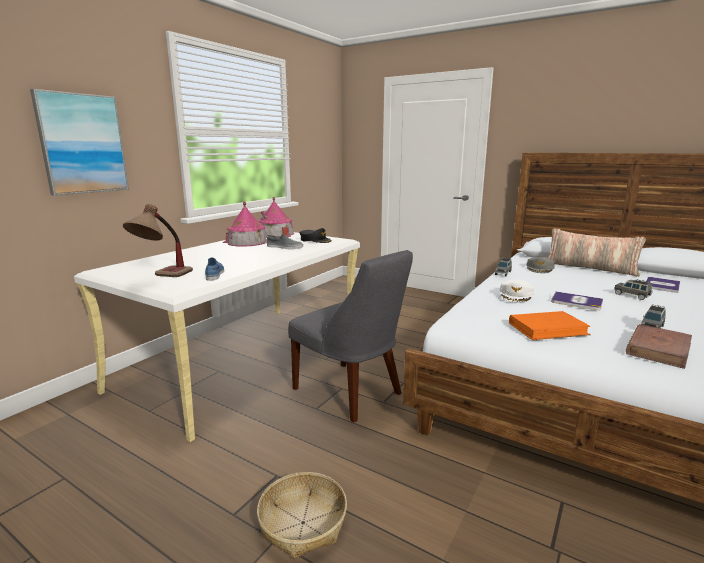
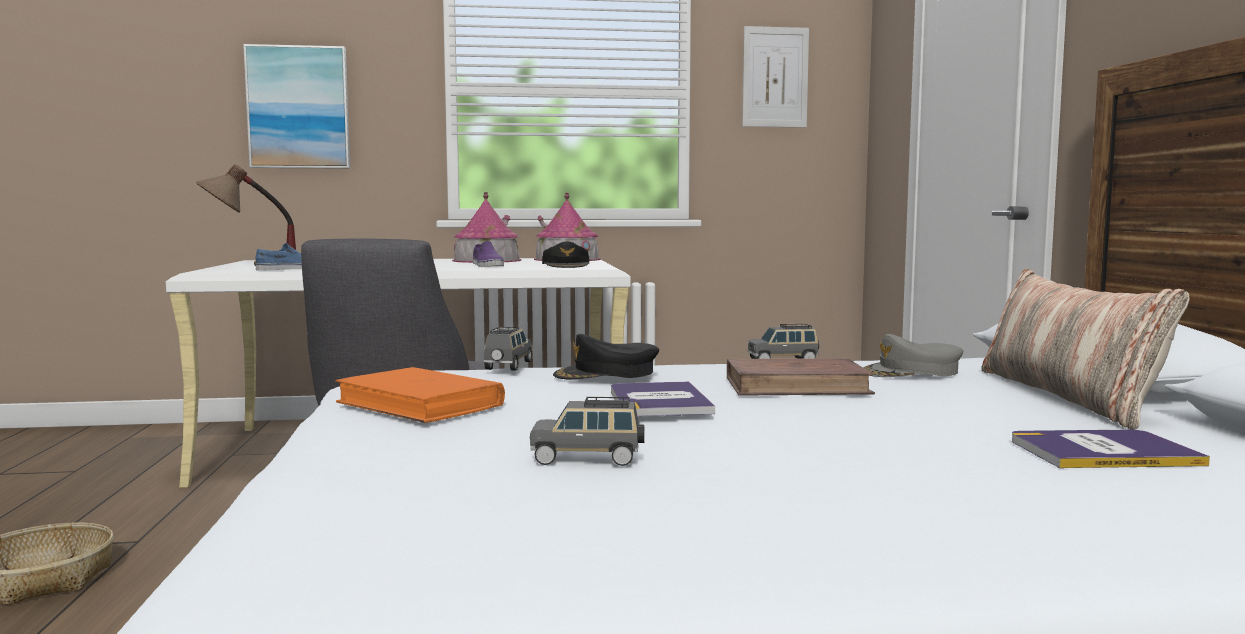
camera: 50 degrees right, 10 degrees down
grey shoe [267,233,303,249] -> purple shoe [473,241,504,267]
white cap [500,279,534,302] -> black cap [553,334,659,379]
grey toy car [614,279,652,300] -> grey toy car moved to [484,327,532,371]
brown book [626,324,692,369] -> brown book moved to [727,358,875,396]
none -> picture [742,26,809,127]

